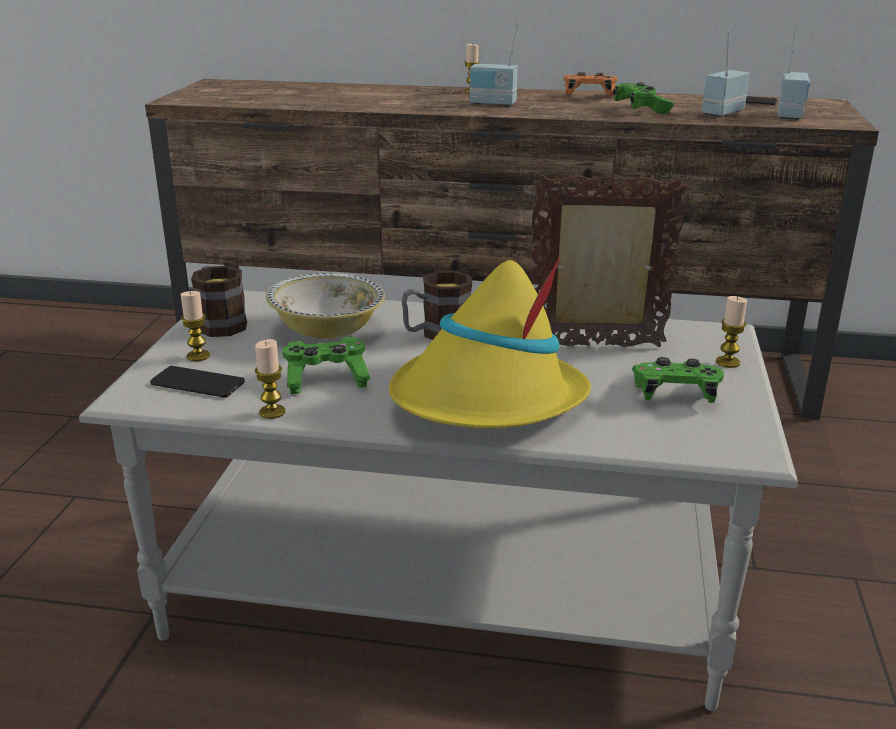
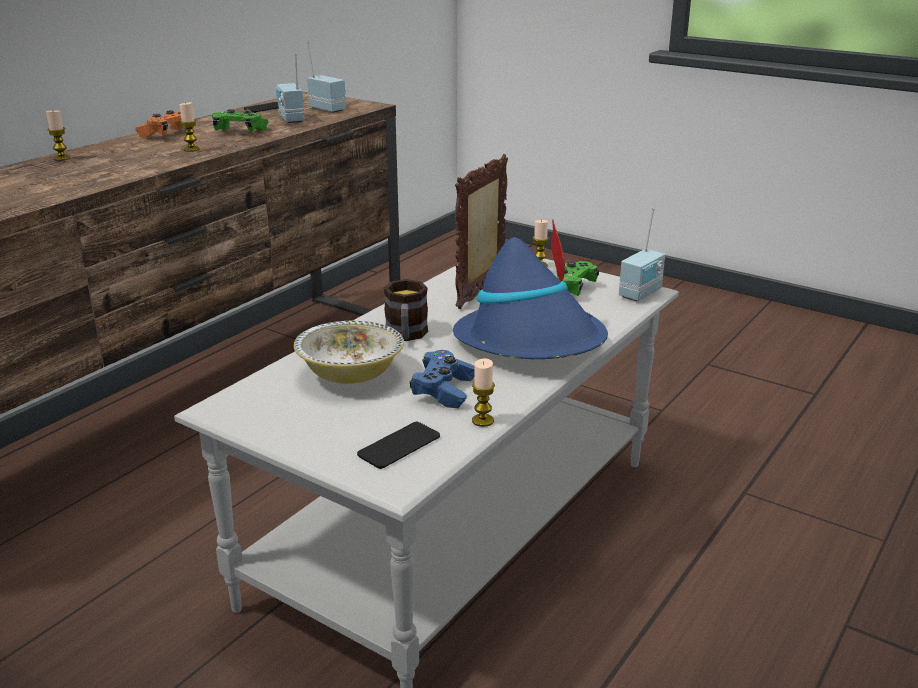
camera: 65 degrees left, 0 degrees up
candle [180,291,210,361] -> candle moved to [179,102,200,152]
mug [191,266,247,337] -> none
green game controller [282,337,370,394] -> blue game controller [409,350,475,408]
yellow hat [389,257,591,428] -> blue hat [453,219,608,359]
radio [470,22,519,106] -> radio moved to [619,208,665,301]

